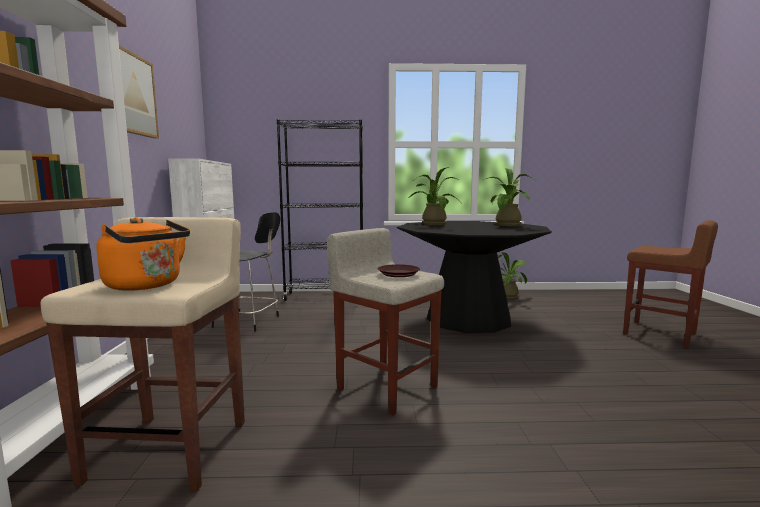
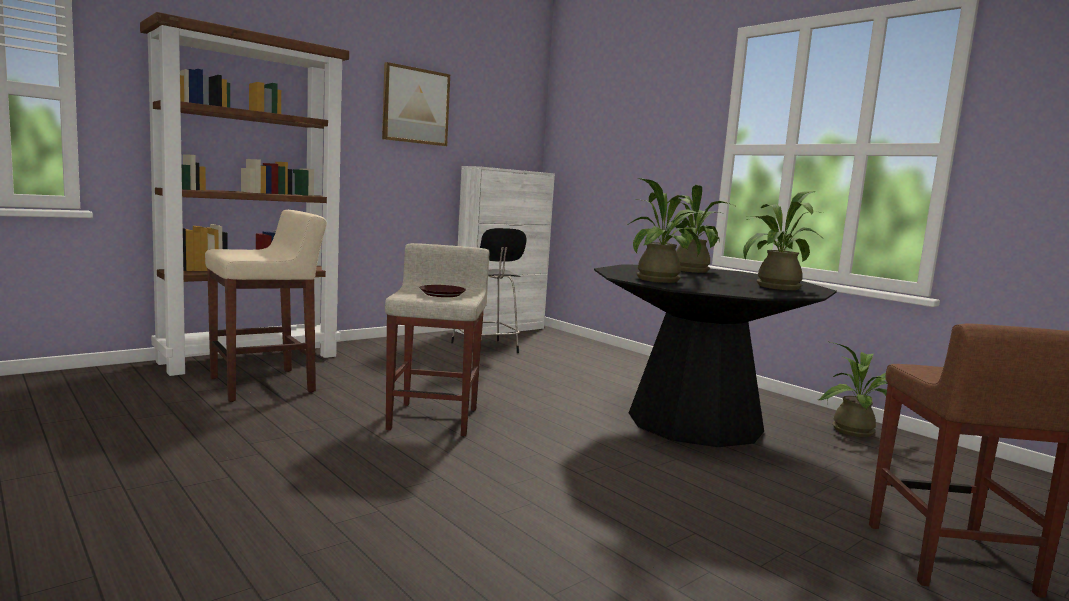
camera: 50 degrees right, 0 degrees up
orange kettle [97,218,190,291] -> none
black bookcase [277,119,363,301] -> none
none -> potted plant [629,178,707,283]

